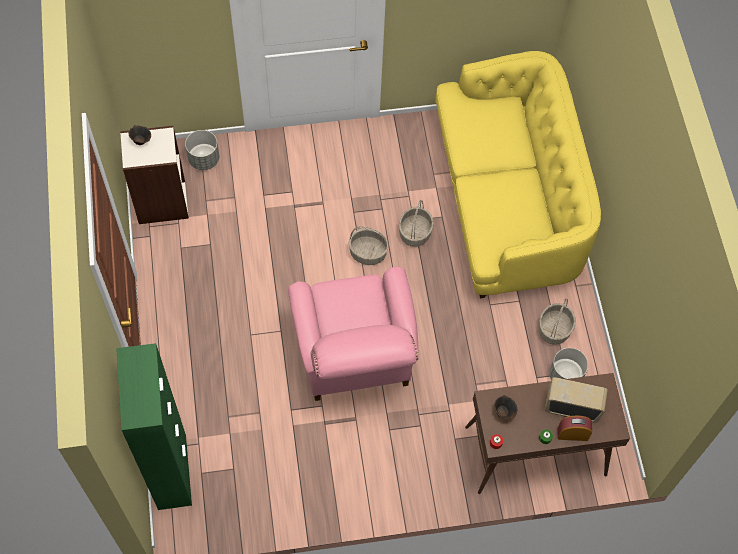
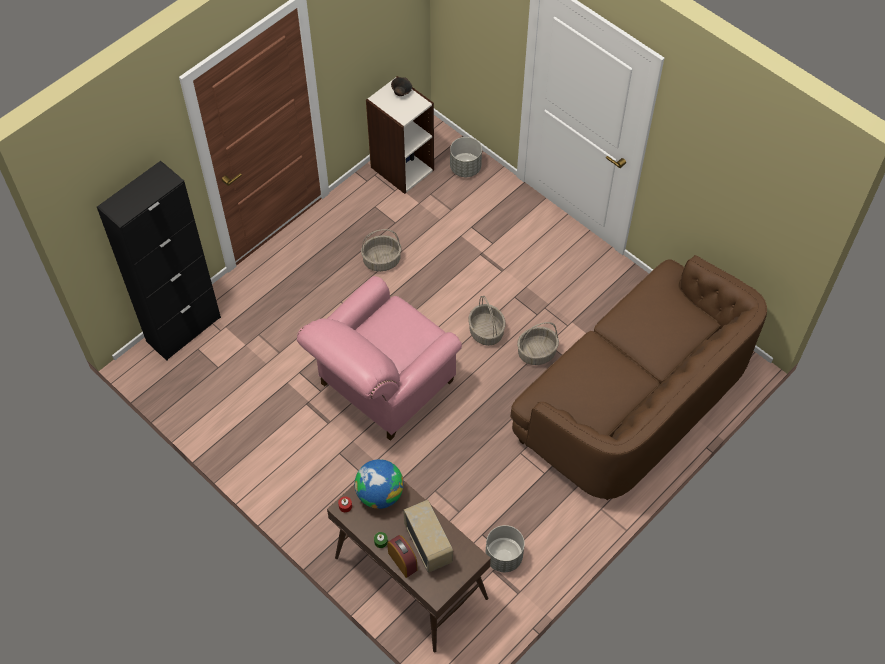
camera: 55 degrees right, 5 degrees down
green cabinet [116,343,192,510] -> black cabinet [97,161,221,361]
yellow sofa [435,51,601,298] -> brown sofa [510,255,767,501]
brown bowl [494,395,517,420] -> globe [355,459,404,509]
basket [539,298,576,345] -> basket moved to [361,229,401,272]

